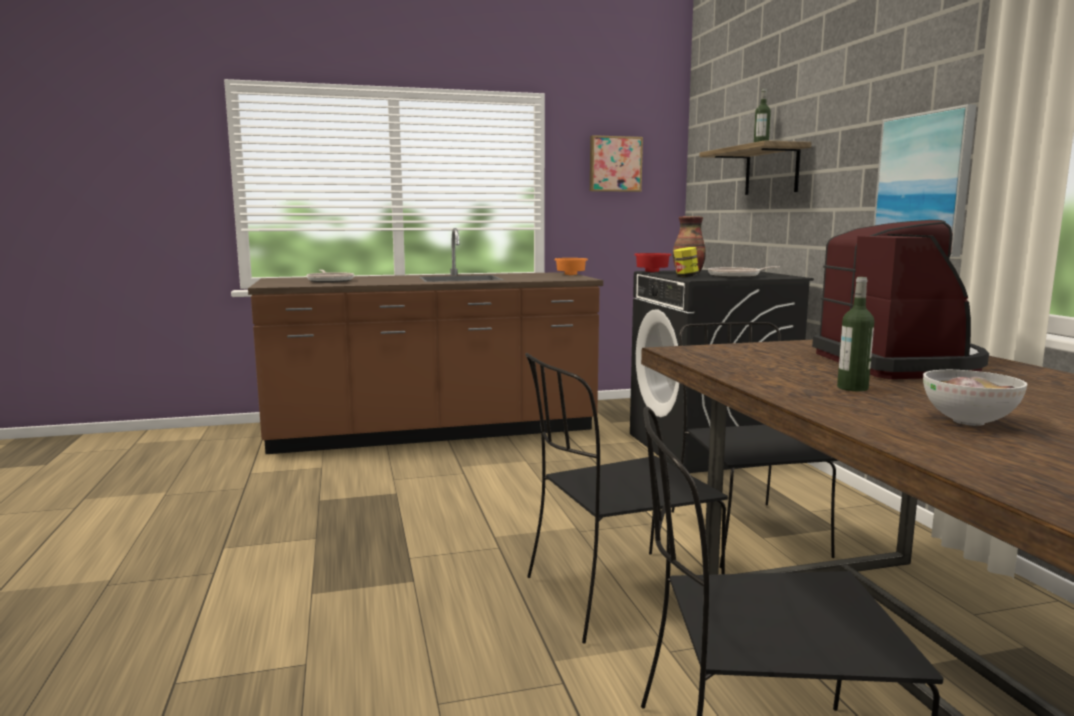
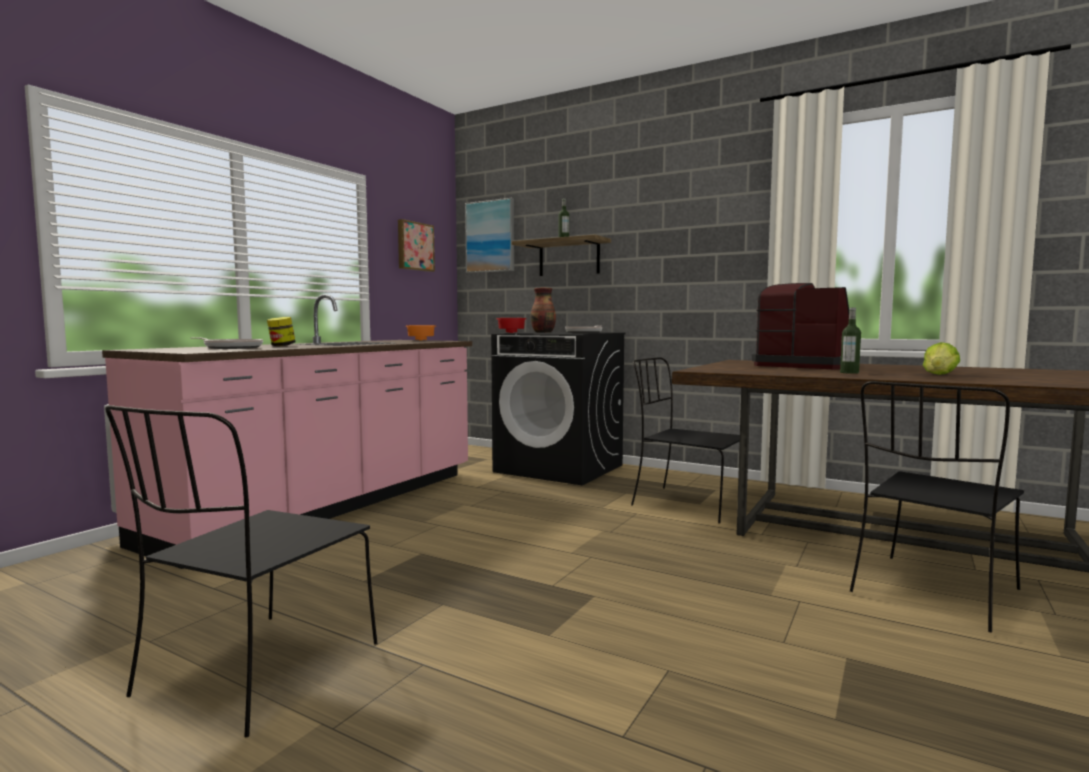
camera: 45 degrees left, 5 degrees down
brown counter [248,228,603,454] -> pink counter [102,294,472,569]
black chair [525,353,728,643] -> black chair moved to [105,405,377,737]
jar [674,247,699,277] -> jar moved to [267,317,295,346]
picture [873,104,976,257] -> picture moved to [465,198,514,273]
bowl [923,370,1027,426] -> lettuce [923,342,960,375]

